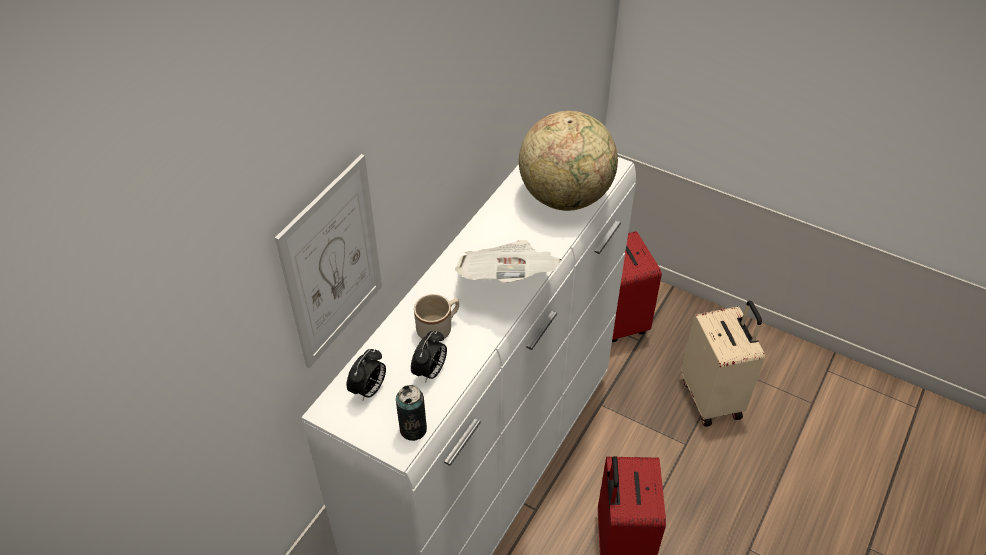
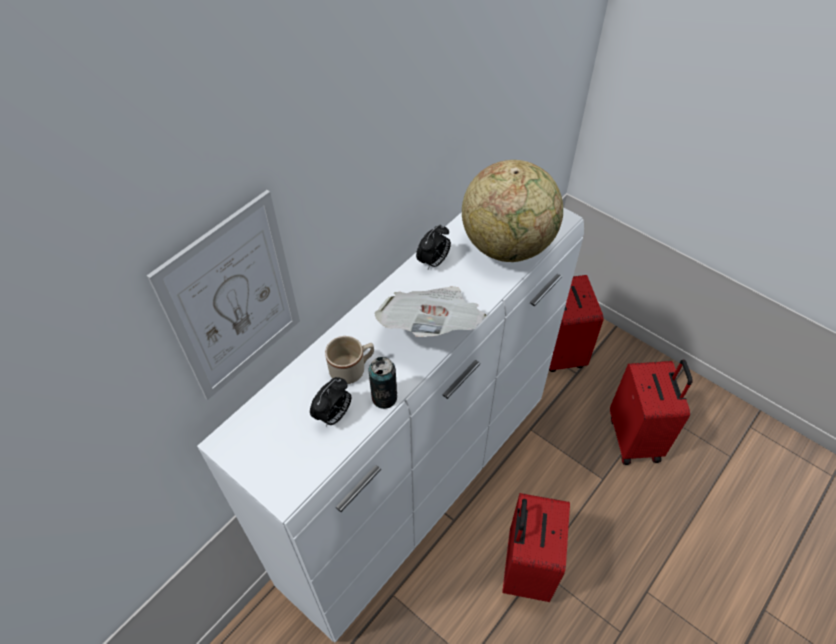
camera: 10 degrees right, 5 degrees up
alarm clock [347,349,386,400] -> alarm clock moved to [416,224,451,269]
can [396,385,427,441] -> can moved to [369,357,397,409]
beige suitcase [681,301,765,427] -> red suitcase [610,360,693,465]

